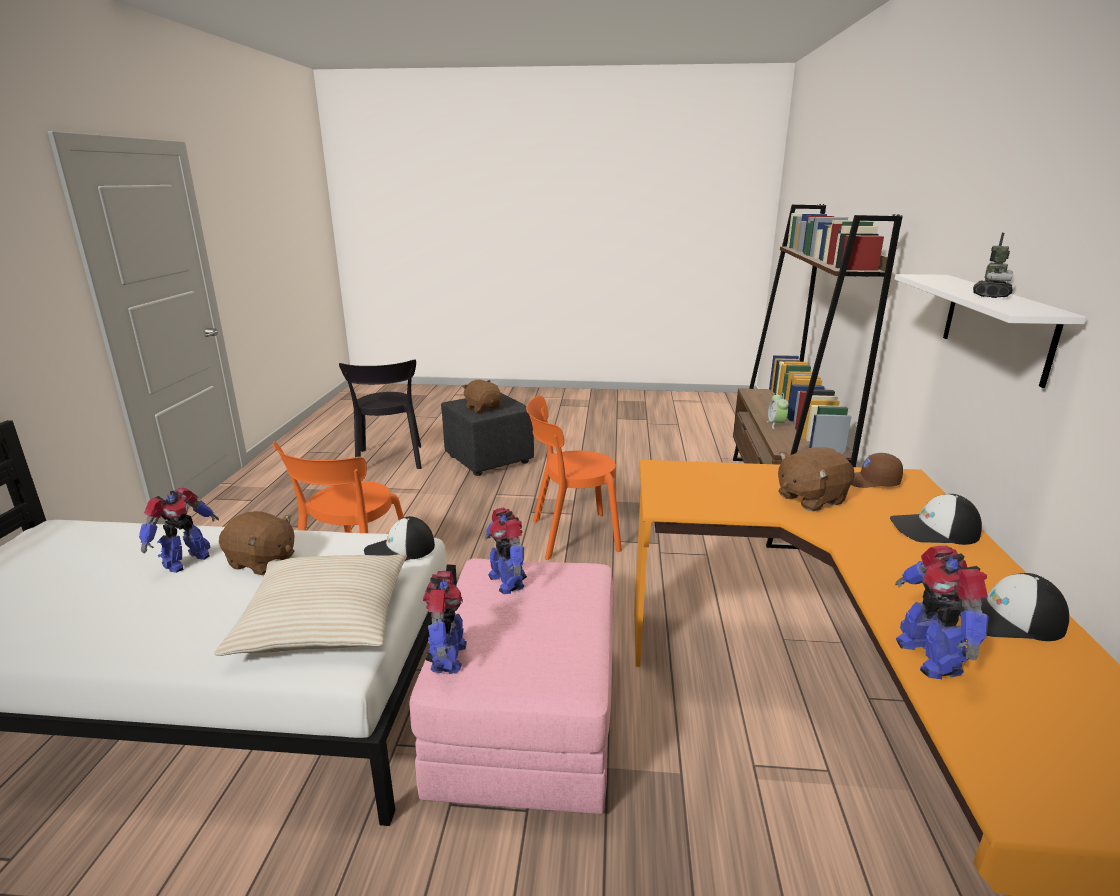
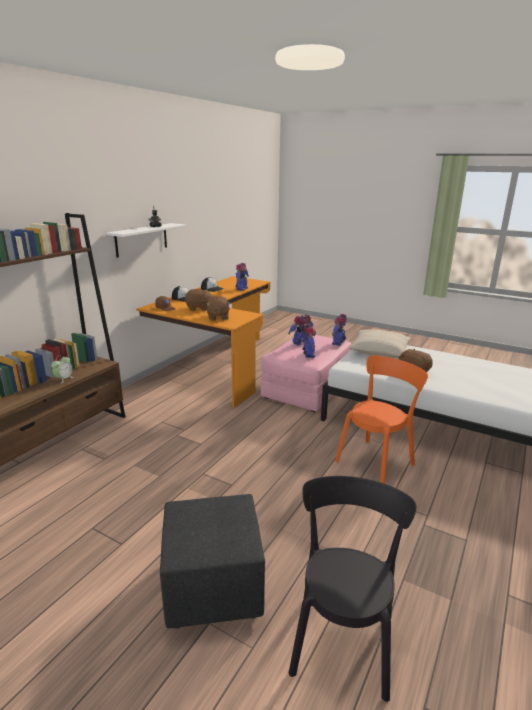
camera: 155 degrees left, 0 degrees up
toy robot [139,488,219,573] -> toy robot moved to [288,314,313,346]
cap [364,516,435,561] -> none
brown plush toy [462,380,501,413] -> brown plush toy moved to [206,296,231,320]
orange chair [526,396,622,560] -> none

